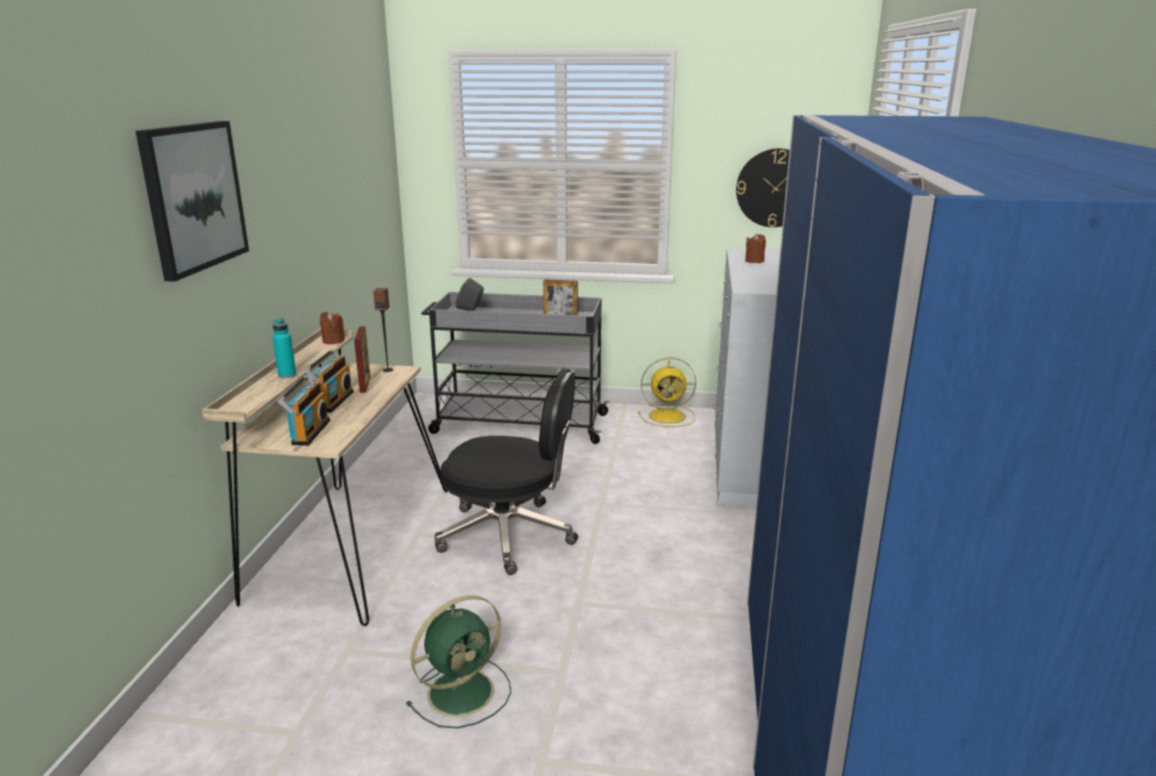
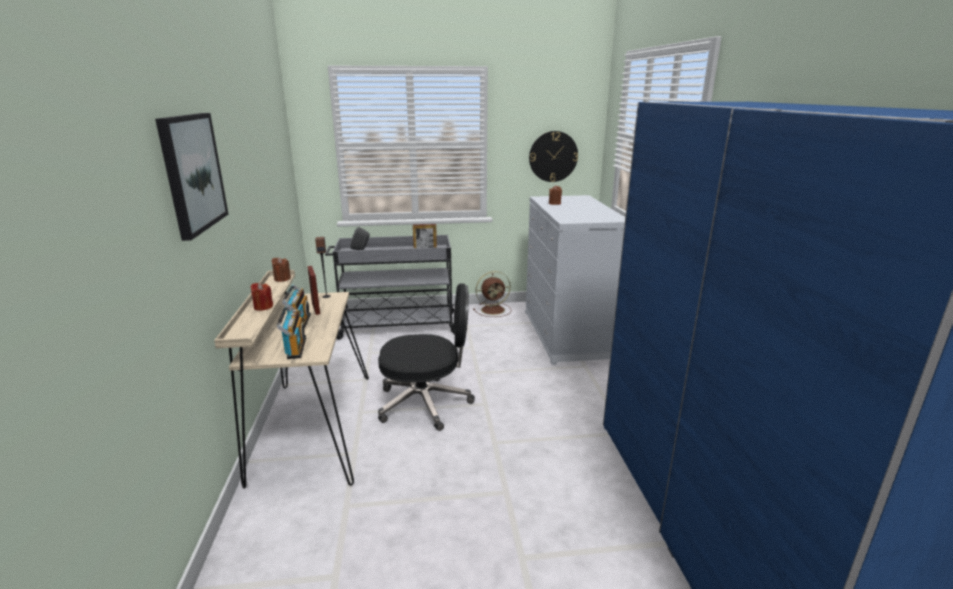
camera: 15 degrees left, 0 degrees up
turquoise bottle [273,319,296,378] -> red candle [251,283,273,311]
green fan [406,595,511,728] -> none
yellow fan [638,357,696,427] -> brown fan [473,271,512,317]

